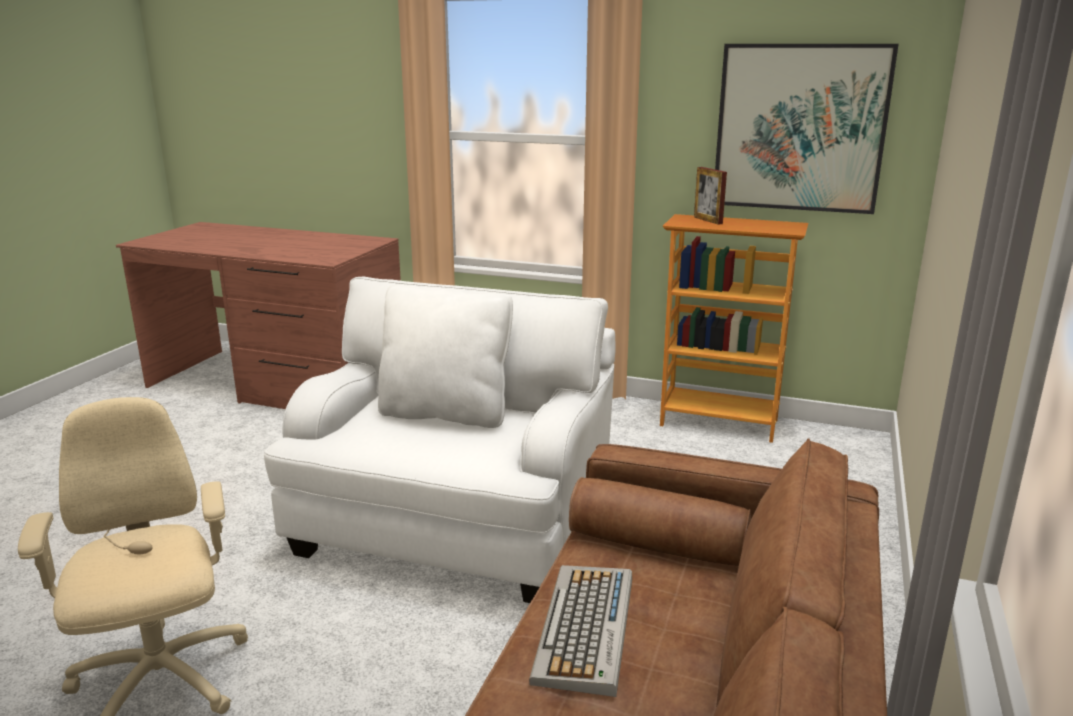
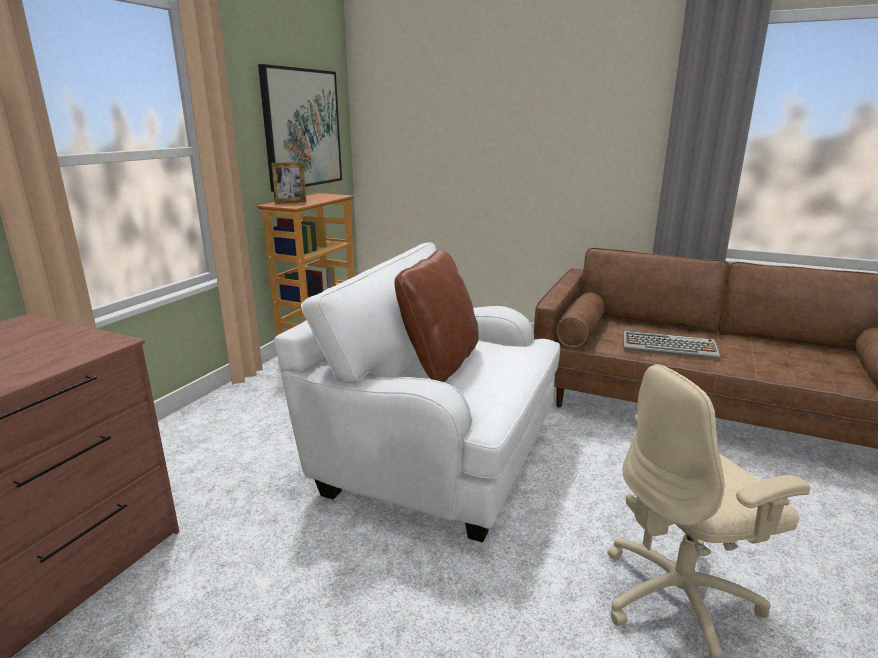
camera: 85 degrees left, 0 degrees up
white pillow [378,284,513,428] -> brown pillow [395,249,479,382]

